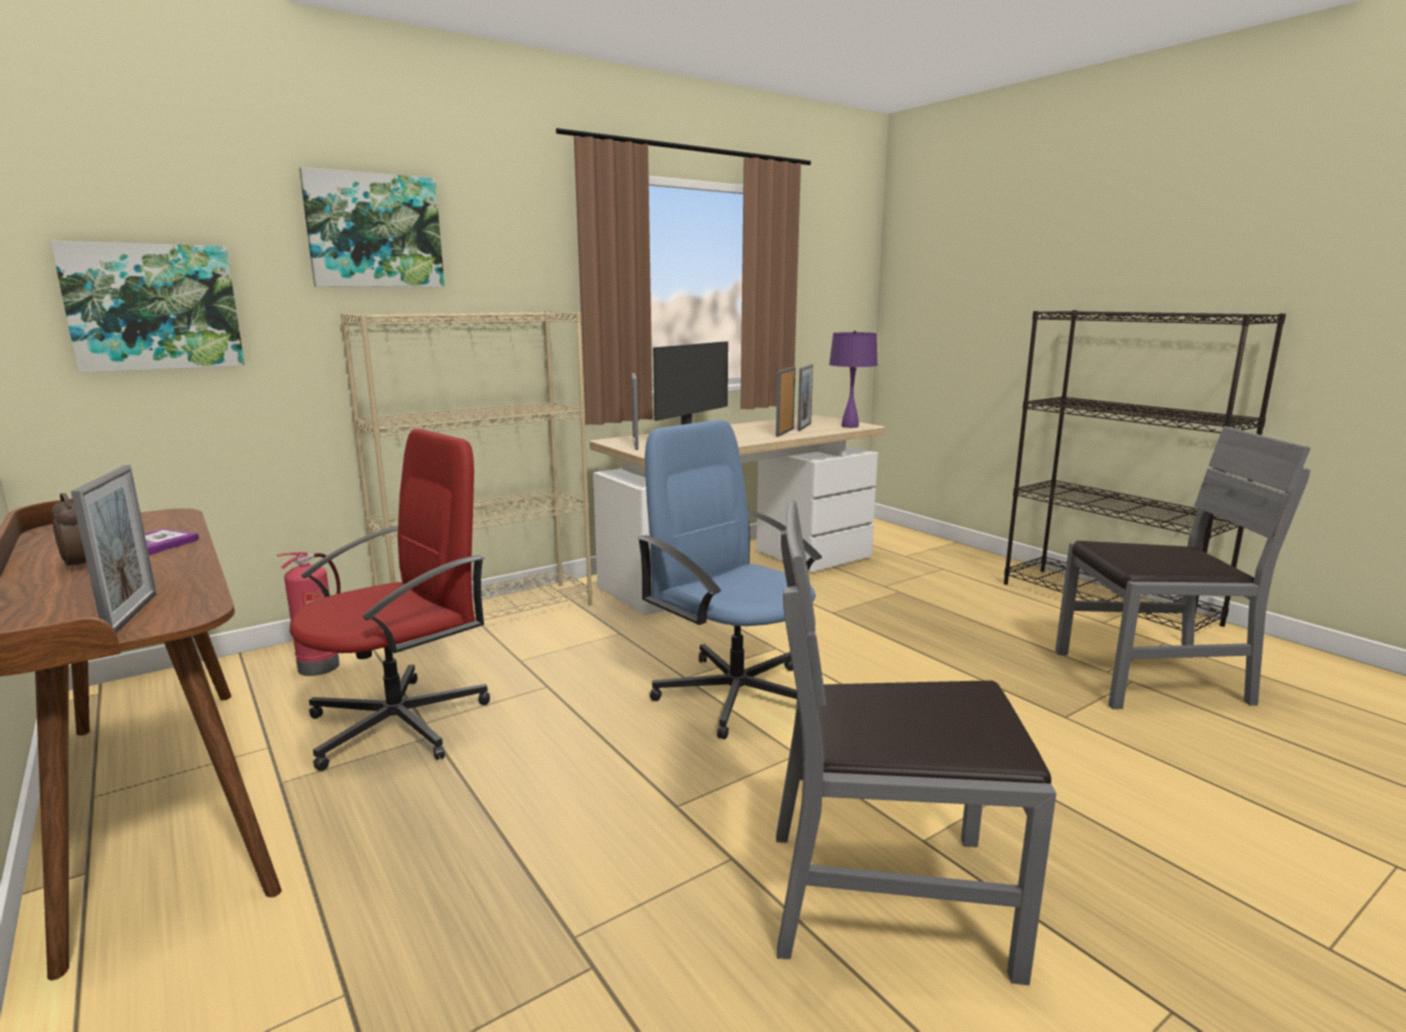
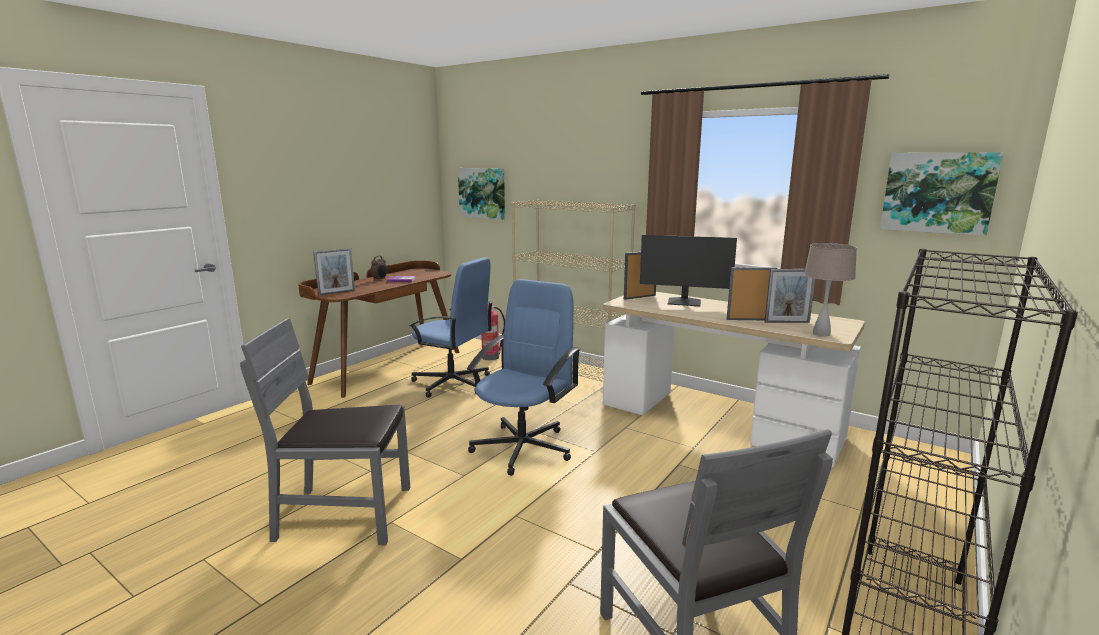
camera: 70 degrees right, 0 degrees up
red office chair [290,429,490,771] -> blue office chair [410,257,493,398]
picture [299,167,445,287] -> picture moved to [880,152,1004,236]
grey chair [776,501,1056,985] -> grey chair turned 75 degrees counterclockwise [240,318,410,545]
purple table lamp [829,331,877,428] -> beige table lamp [804,243,857,336]

